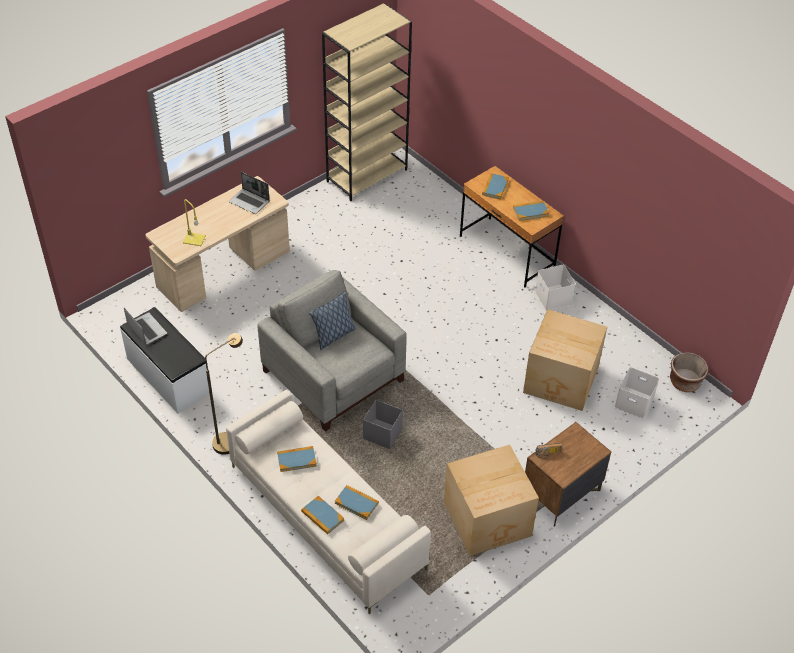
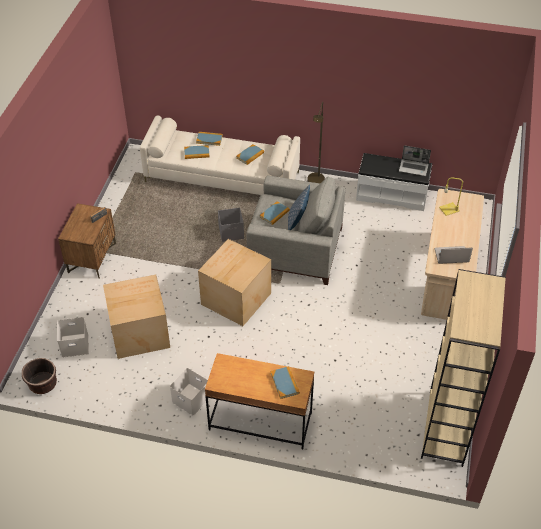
camera: 145 degrees right, 0 degrees up
cardboard box [444,444,539,556] -> cardboard box moved to [198,239,271,326]
book [513,201,549,221] -> book moved to [260,201,290,225]

